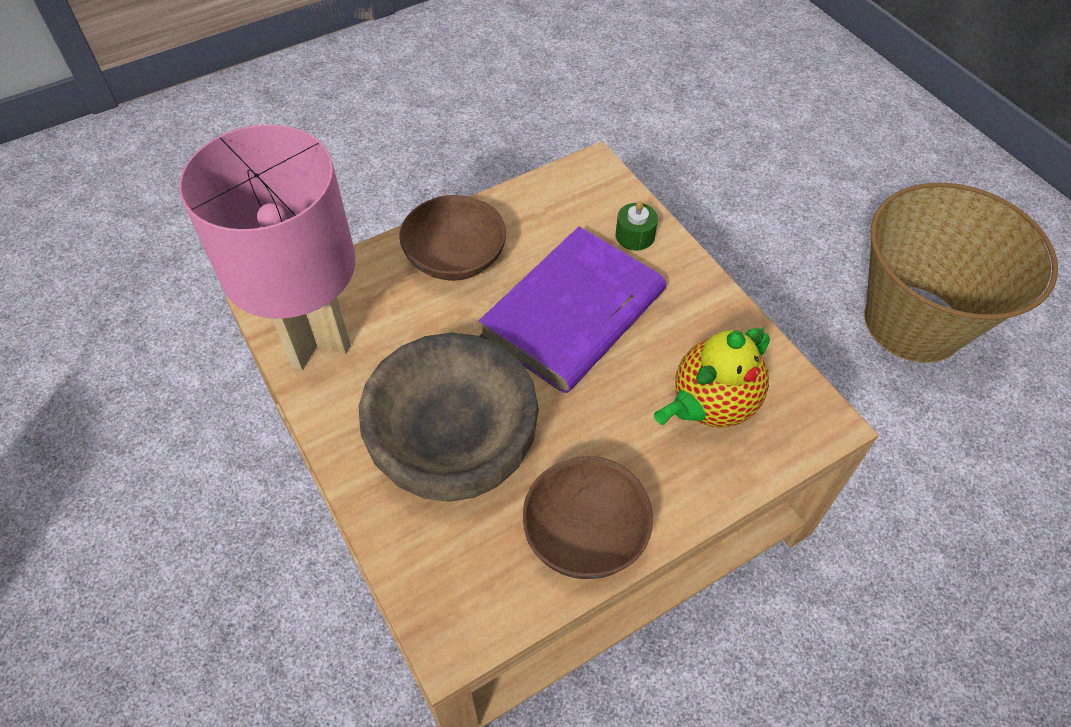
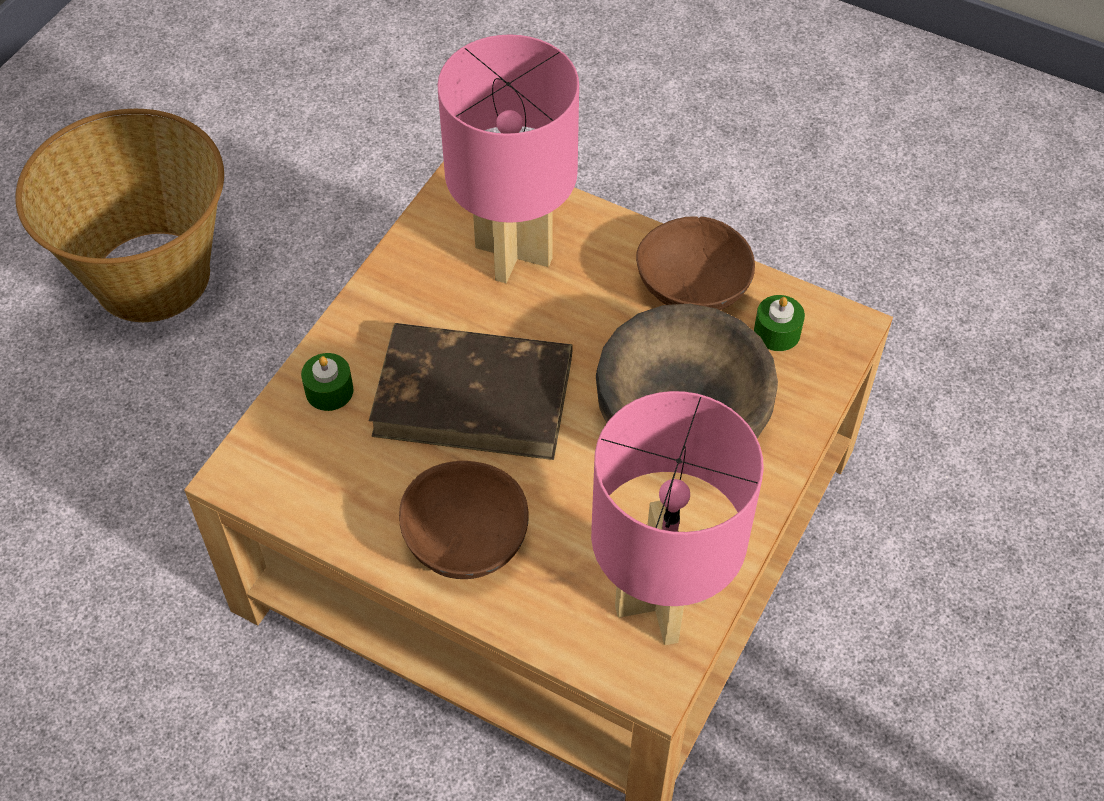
camera: 120 degrees left, 0 degrees up
purple book [478,226,666,393] -> brown book [369,323,573,460]
teapot [654,326,770,428] -> pink table lamp [438,35,579,283]
none -> green candle [754,295,805,351]

